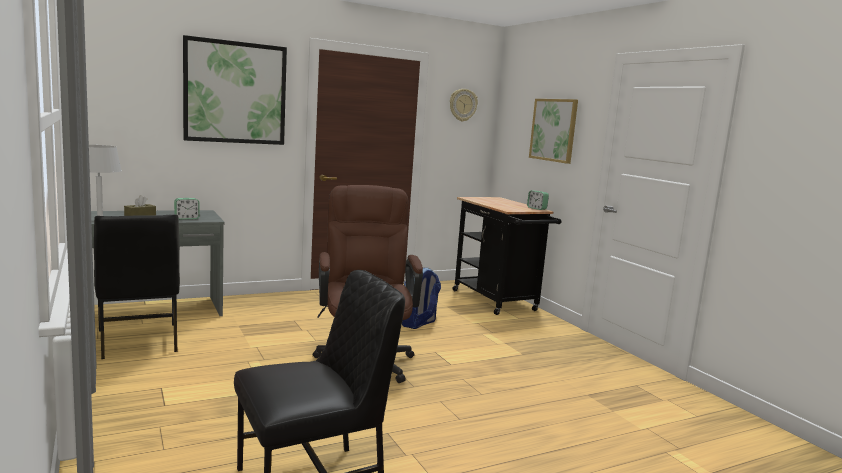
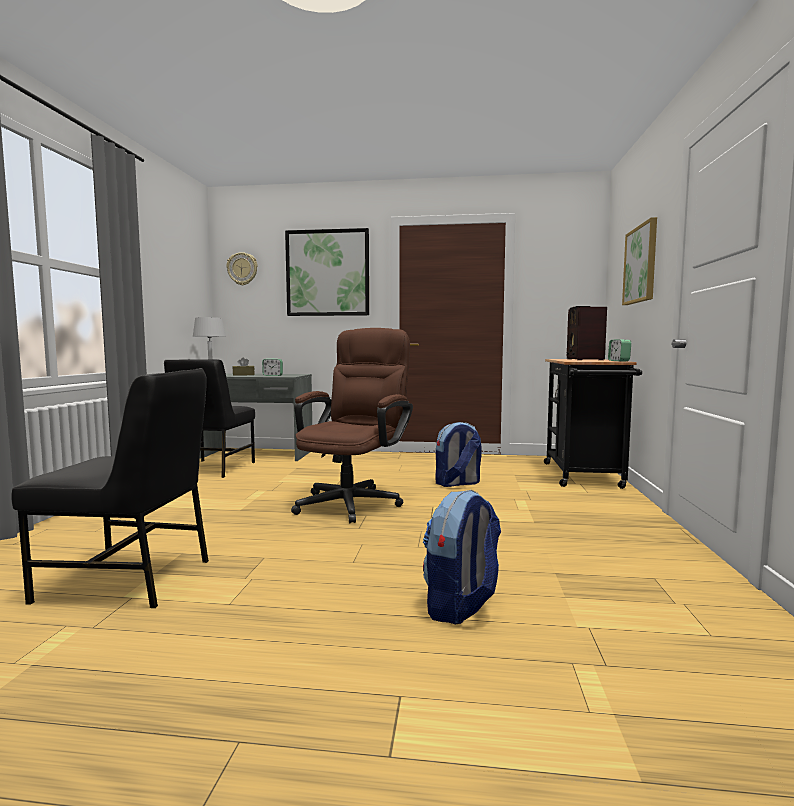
camera: 35 degrees right, 5 degrees down
wall clock [450,89,478,122] -> wall clock moved to [227,252,258,285]
none -> backpack [423,490,501,624]
none -> radio [567,306,607,360]

